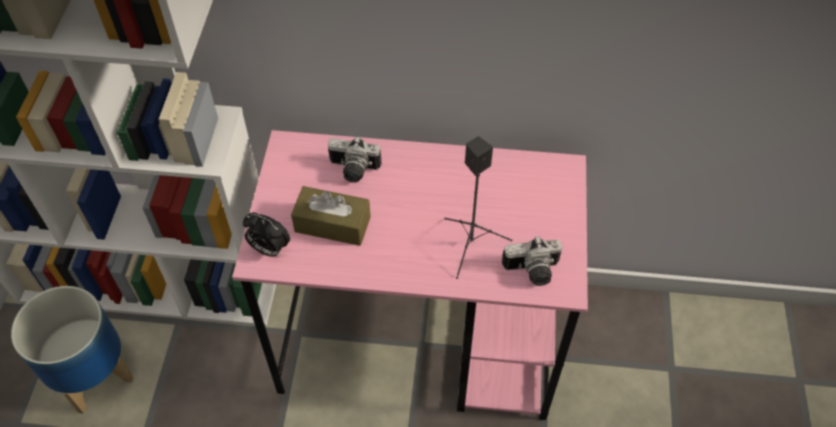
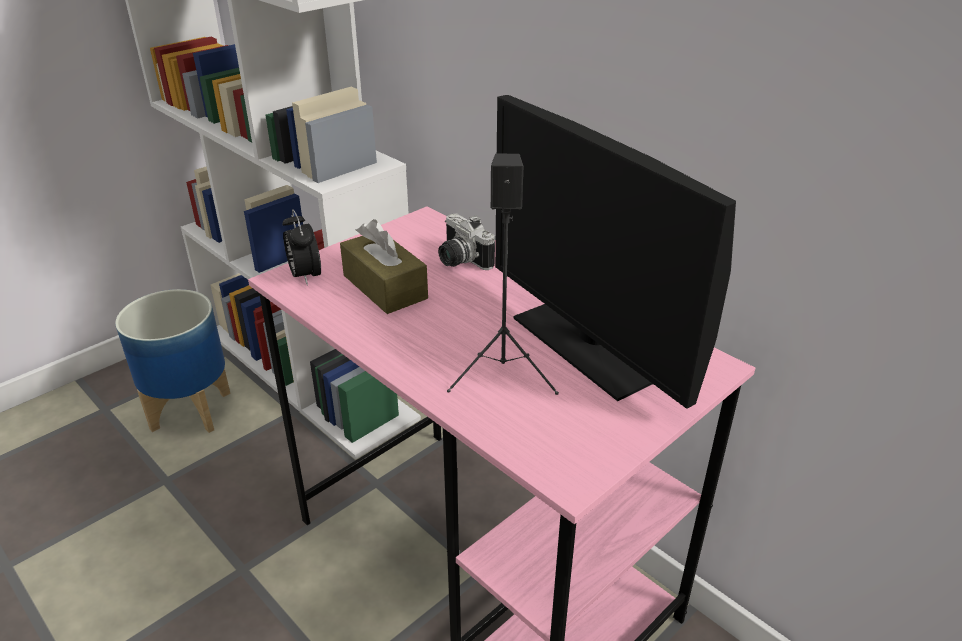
camera: 40 degrees right, 20 degrees down
camera [502,236,562,286] -> none
none -> monitor [495,95,736,409]

